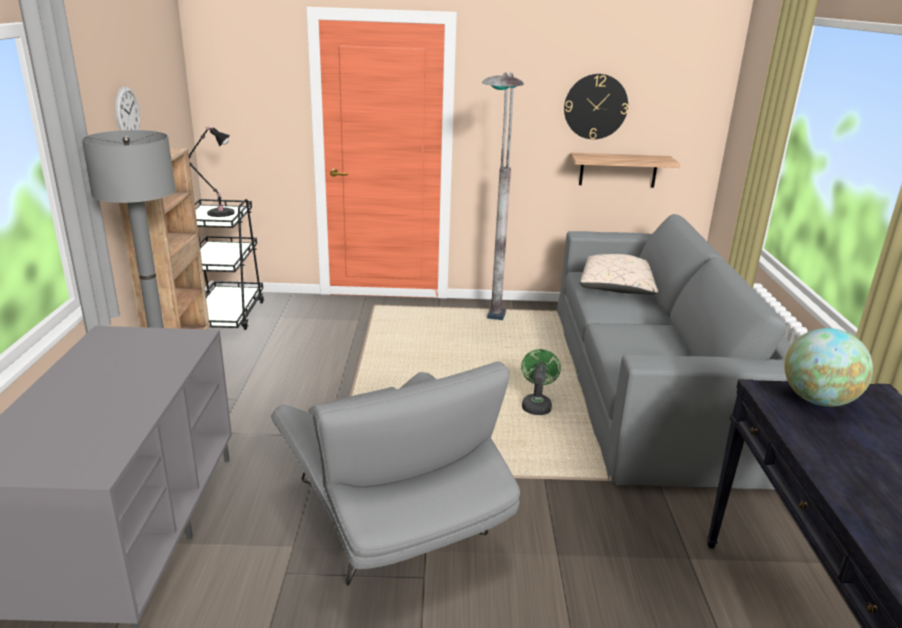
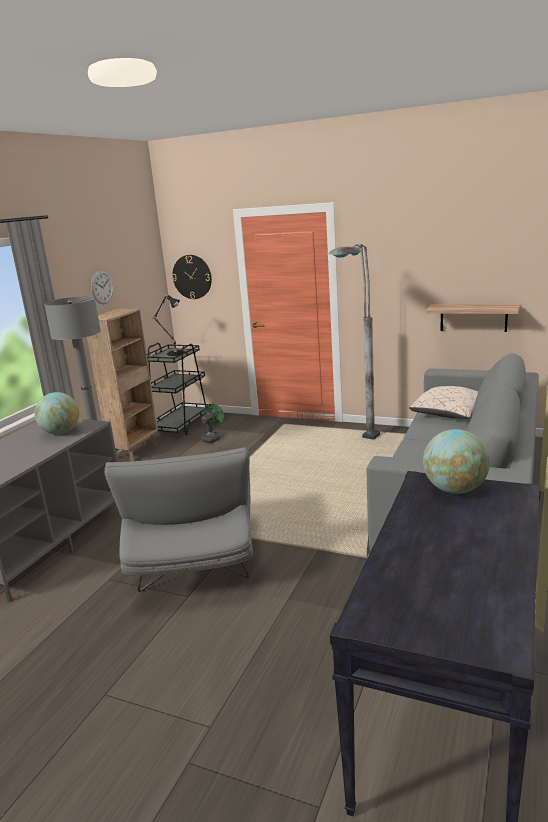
camera: 25 degrees right, 5 degrees down
green fan [521,349,561,415] -> green fan moved to [201,404,224,443]
wall clock [564,74,628,139] -> wall clock moved to [172,255,212,299]
none -> globe [34,392,79,435]

